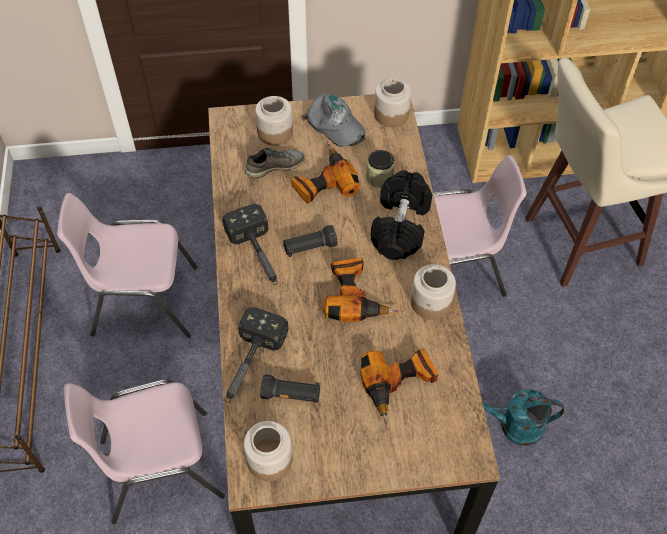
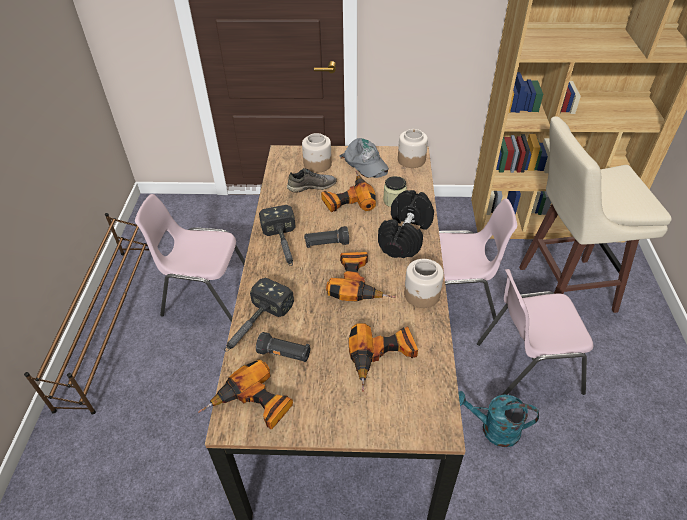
camera: 10 degrees right, 10 degrees down
pink chair [64,380,225,524] -> pink chair moved to [477,269,593,395]
jar [244,421,293,481] -> power drill [198,359,293,429]

